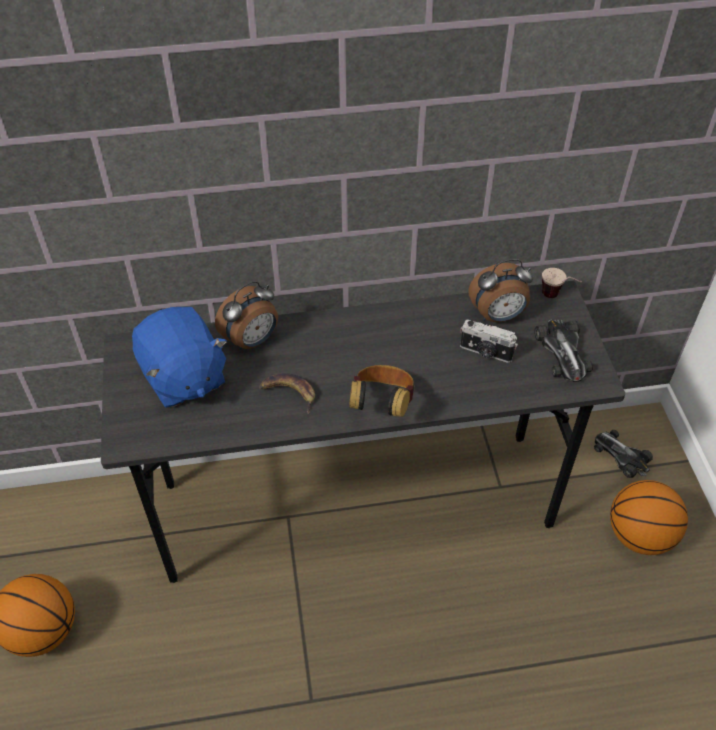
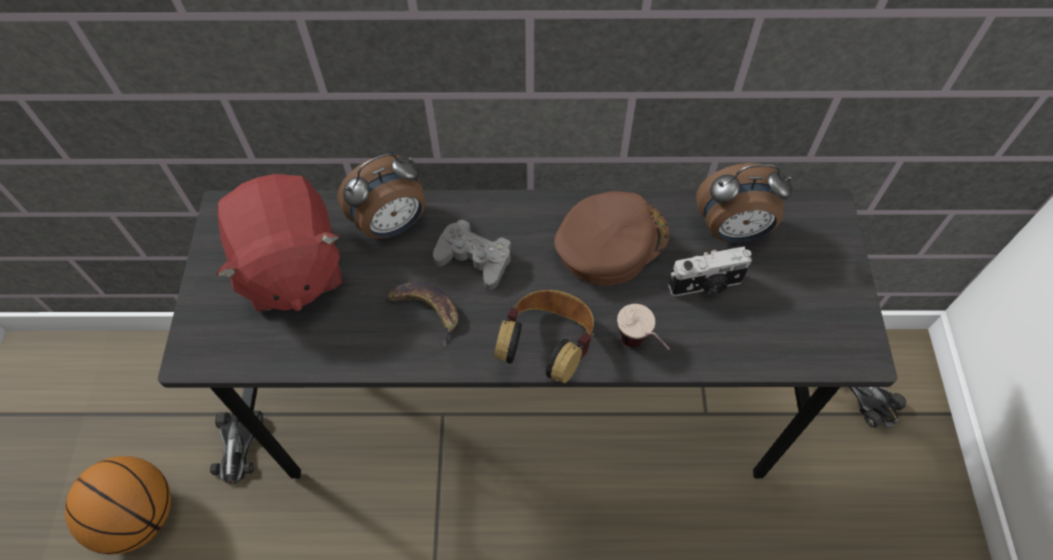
camera: 10 degrees right, 10 degrees up
blue plush toy [132,307,227,408] -> red plush toy [216,174,342,311]
camera [460,319,518,363] -> camera turned 45 degrees counterclockwise [668,246,752,296]
toy car [534,319,593,382] -> toy car moved to [210,411,263,484]
cup [542,268,582,298] -> cup moved to [617,304,670,350]
basketball [610,480,688,555] -> none
none -> grey game controller [433,219,511,290]
none -> brown cap [554,191,670,286]

